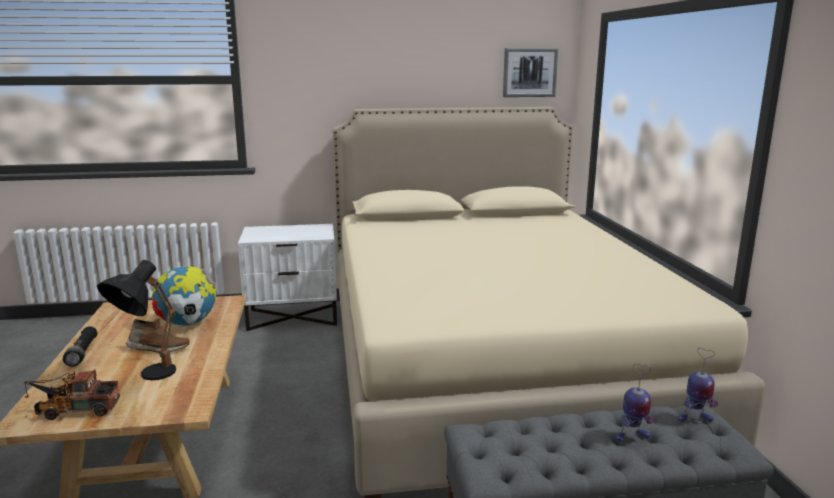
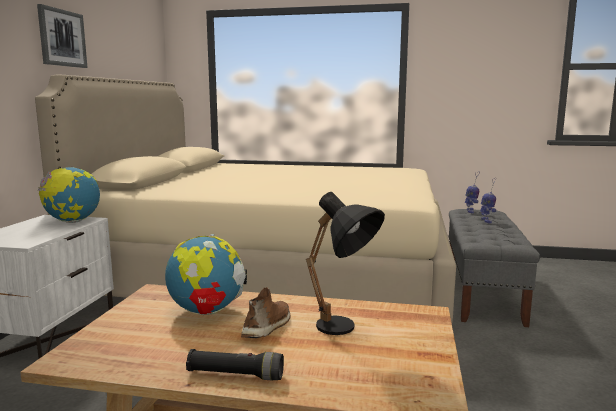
camera: 70 degrees left, 5 degrees down
toy truck [25,369,120,420] -> none
picture [503,48,558,97] -> picture moved to [37,4,87,68]
none -> globe [38,167,100,223]

